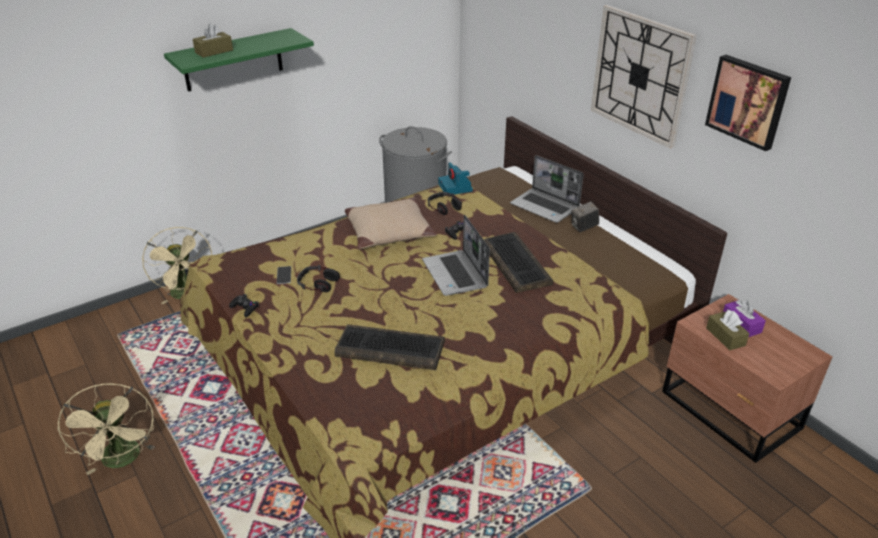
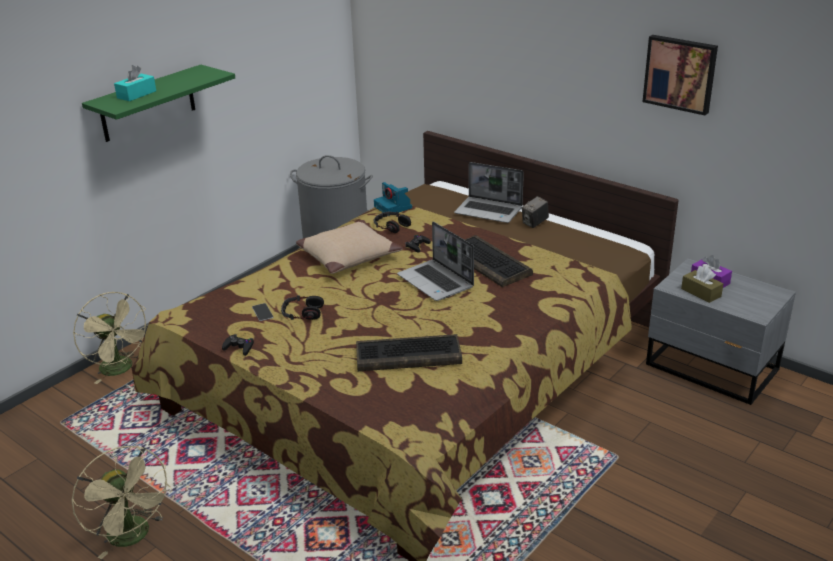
camera: 15 degrees left, 5 degrees down
brown tissue box [193,24,233,58] -> turquoise tissue box [114,65,156,101]
wall clock [591,5,696,149] -> none
brown nightstand [662,294,832,463] -> grey nightstand [646,258,796,405]

